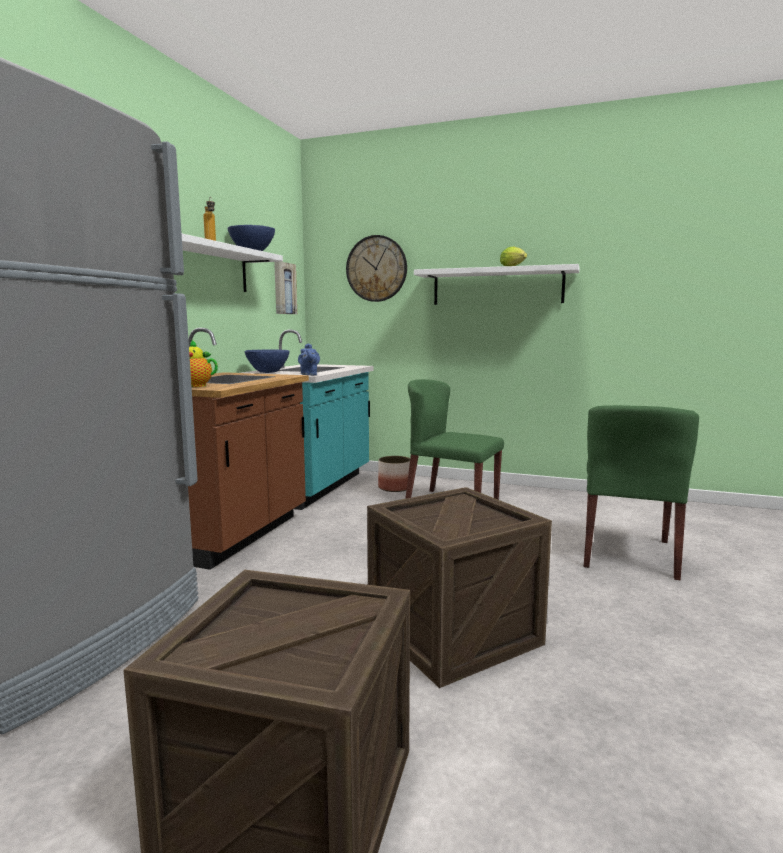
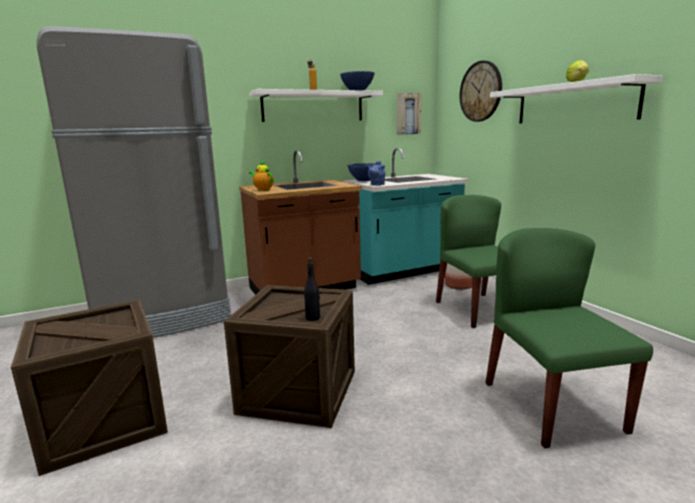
camera: 45 degrees right, 5 degrees up
green chair [584,405,699,580] -> green chair turned 105 degrees clockwise [485,228,653,448]
none -> black bottle [304,257,320,321]

